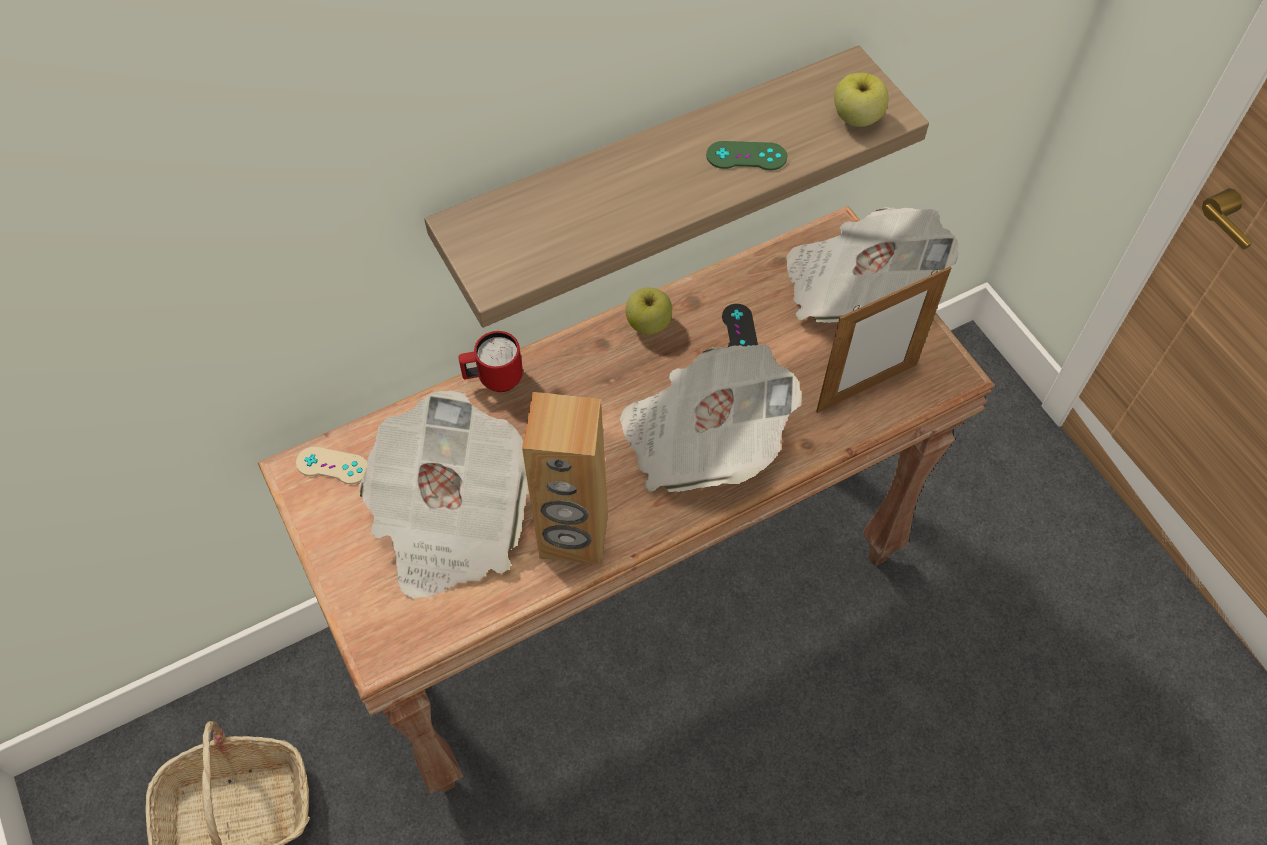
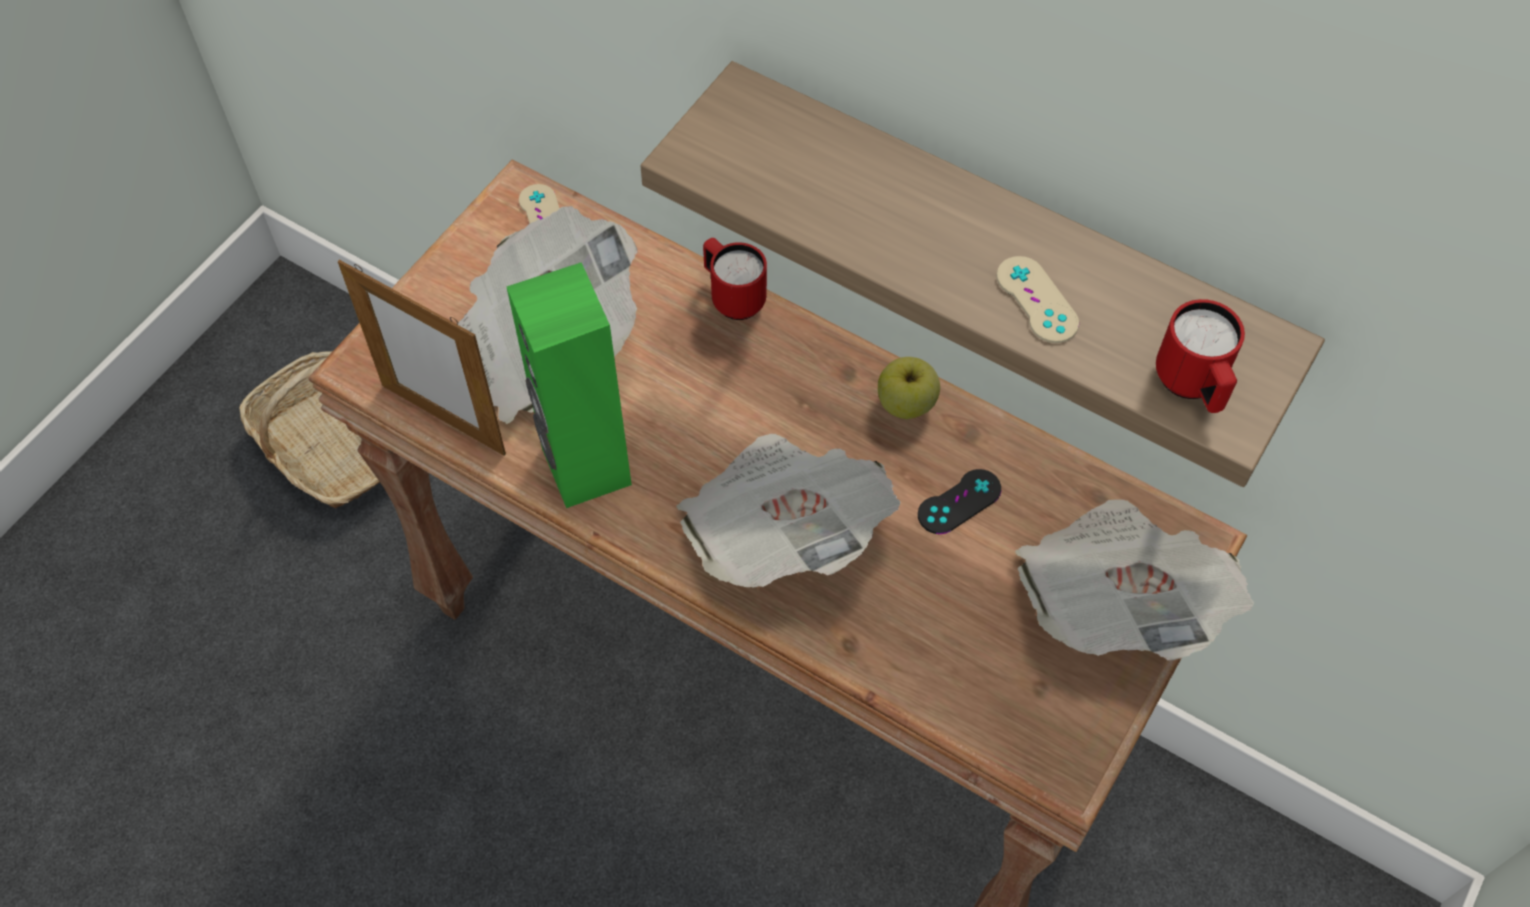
camera: 60 degrees right, 0 degrees up
brown speaker [522,392,608,565] -> green speaker [506,262,632,508]
green game controller [706,141,787,170] -> beige game controller [996,256,1079,343]
picture frame [816,266,951,413] -> picture frame moved to [338,260,506,456]
apple [834,73,889,127] -> red mug [1156,299,1245,413]

